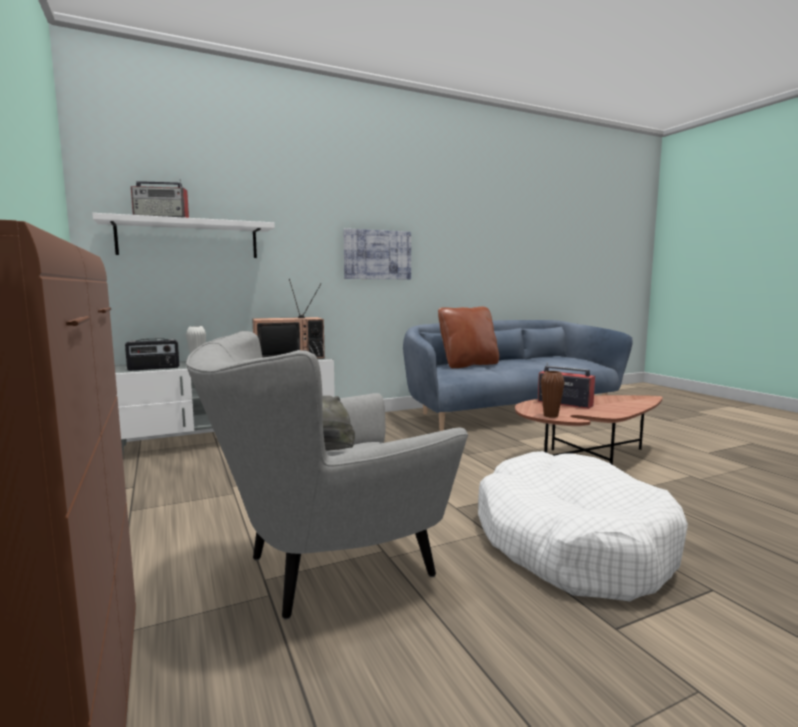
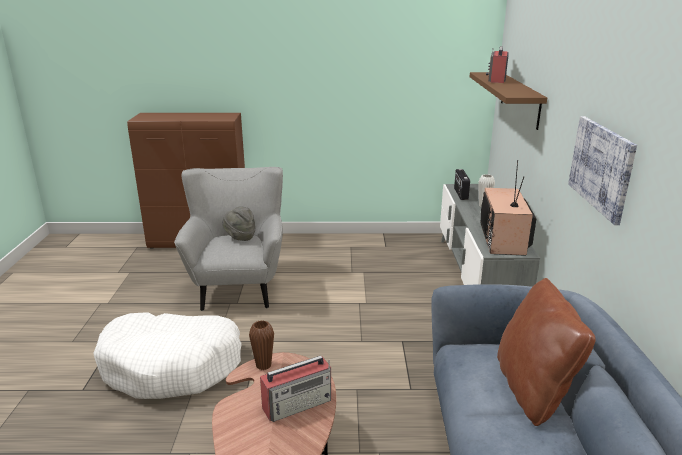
camera: 115 degrees right, 15 degrees up
white shelf [92,213,275,258] -> brown shelf [470,72,547,130]

